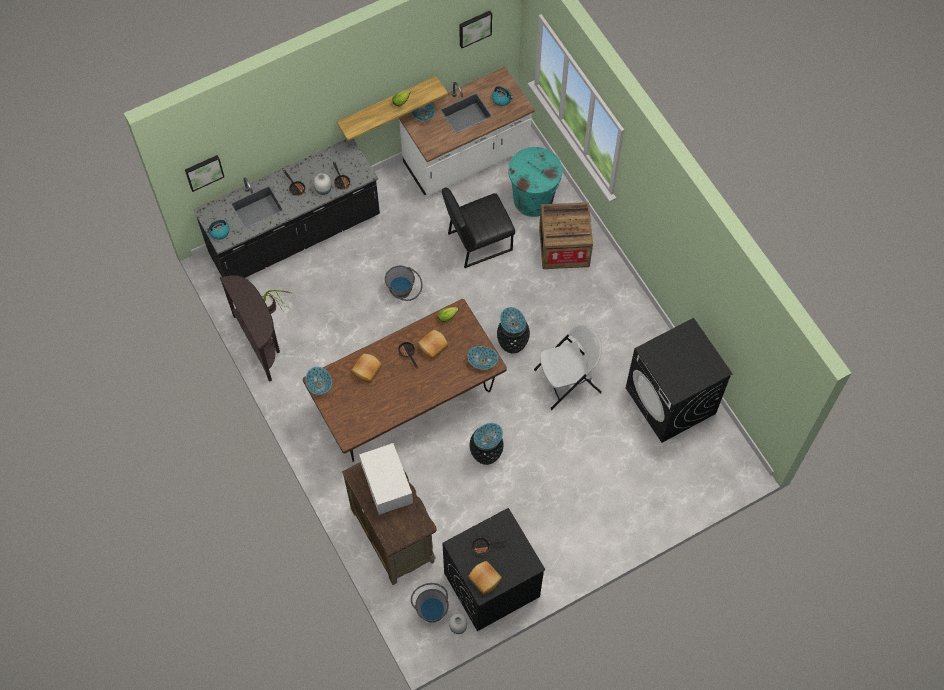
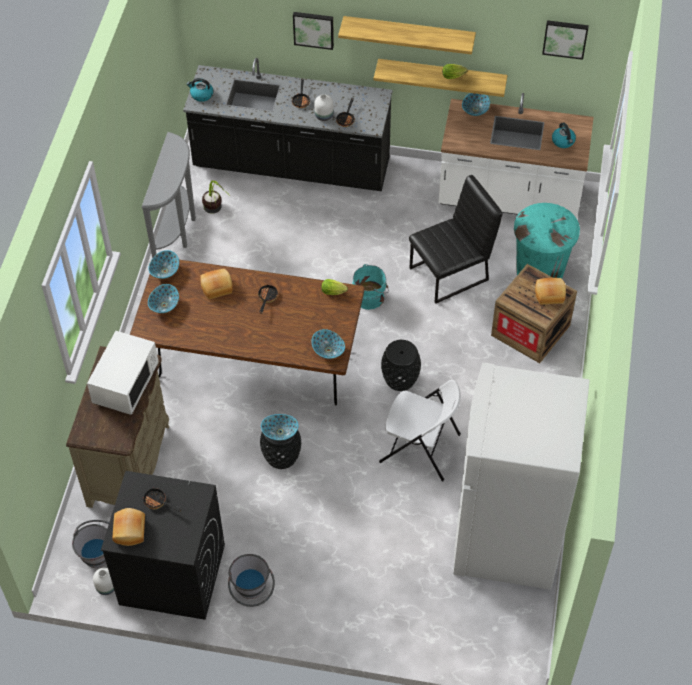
camera: 40 degrees right, 10 degrees down
picture [185,155,224,192] -> picture moved to [293,12,334,50]
brown console table [220,275,280,382] -> grey console table [142,132,196,258]
grey bucket [385,266,423,301] -> grey bucket moved to [228,554,275,607]
bread [418,330,448,360] -> bread moved to [535,278,566,304]
black chair [442,187,515,268] -> black chair turned 135 degrees clockwise [409,175,503,304]
bowl [500,307,526,333] -> bowl moved to [148,284,179,313]
black washing machine [626,318,733,443] -> white fridge [453,363,590,590]
none -> shelf [338,16,476,55]
none -> turquoise bucket [352,264,389,310]

